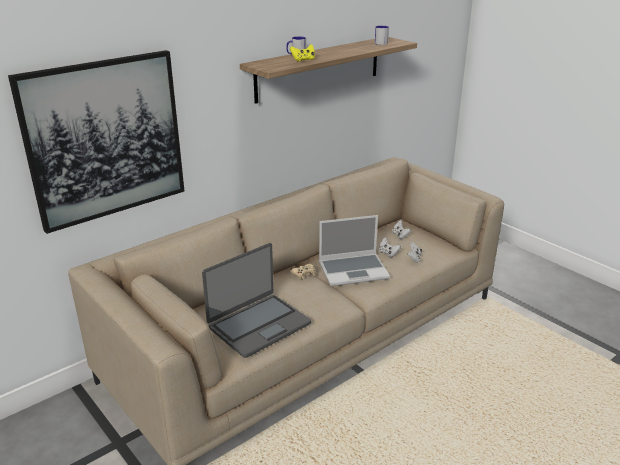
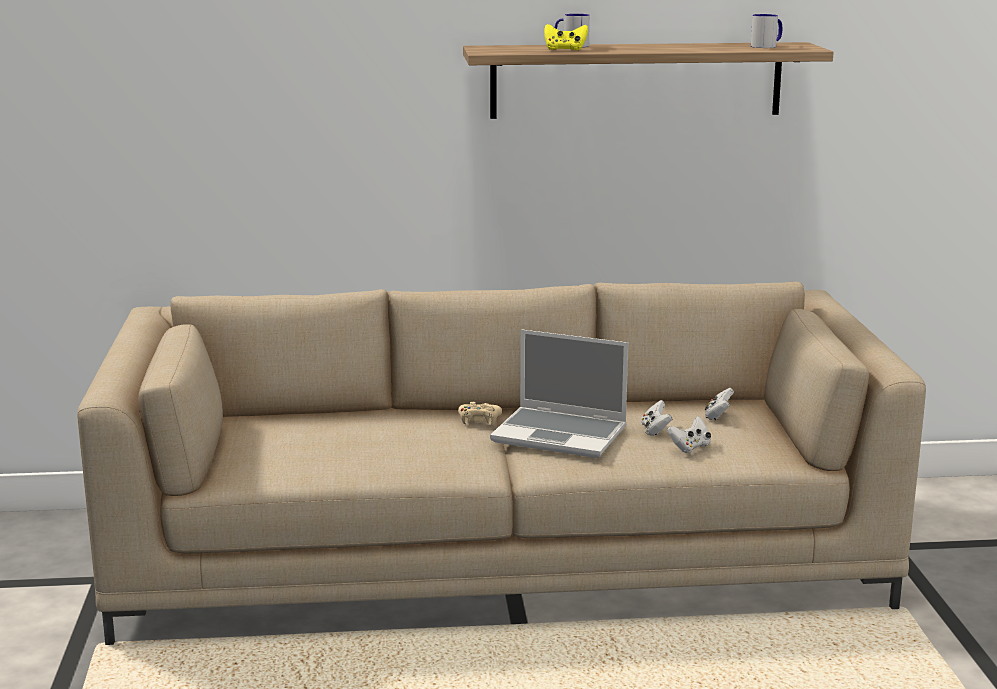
camera: 35 degrees right, 10 degrees down
picture [8,50,184,234] -> none
laptop [202,243,311,358] -> none

